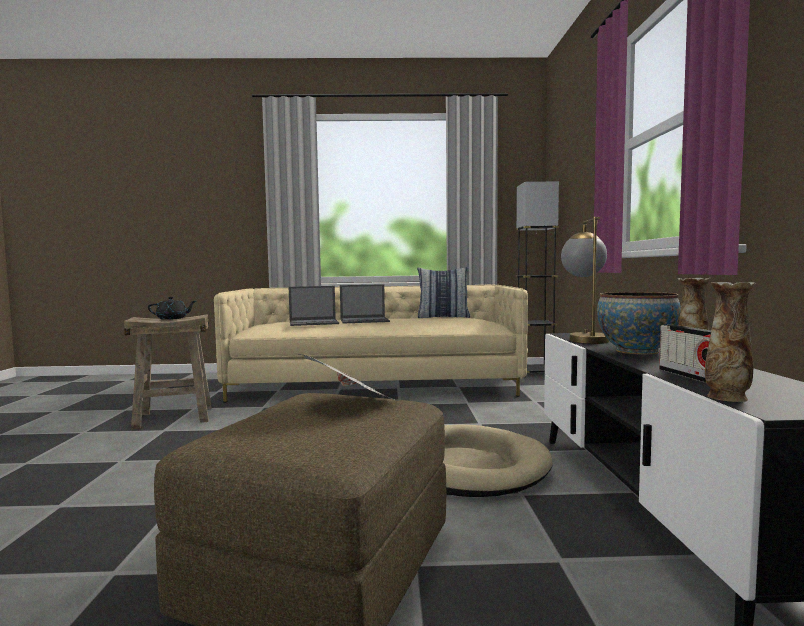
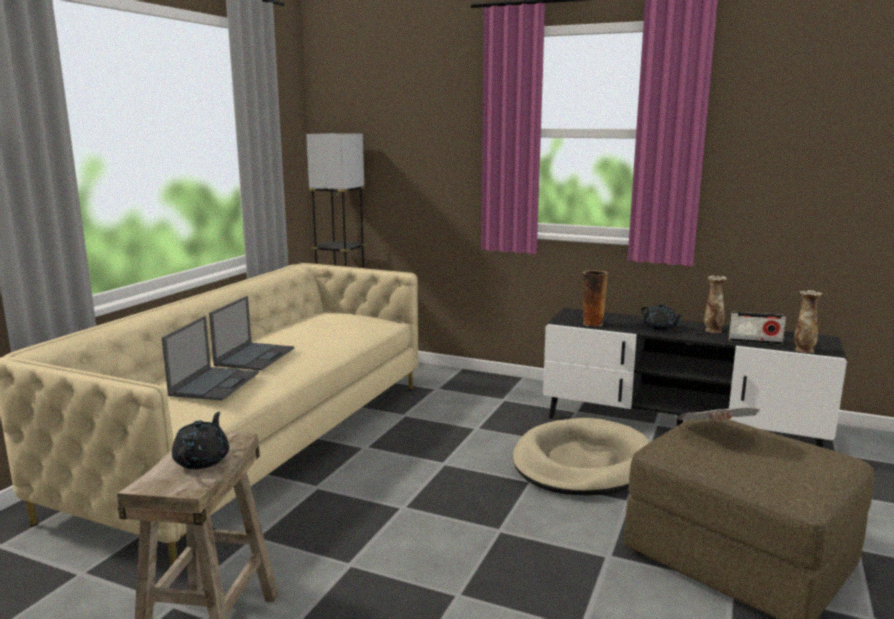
camera: 65 degrees left, 10 degrees up
pillow [417,267,470,318] -> none
table lamp [561,217,609,344] -> vase [583,270,608,326]
bowl [597,292,681,355] -> black teapot [641,304,683,330]

